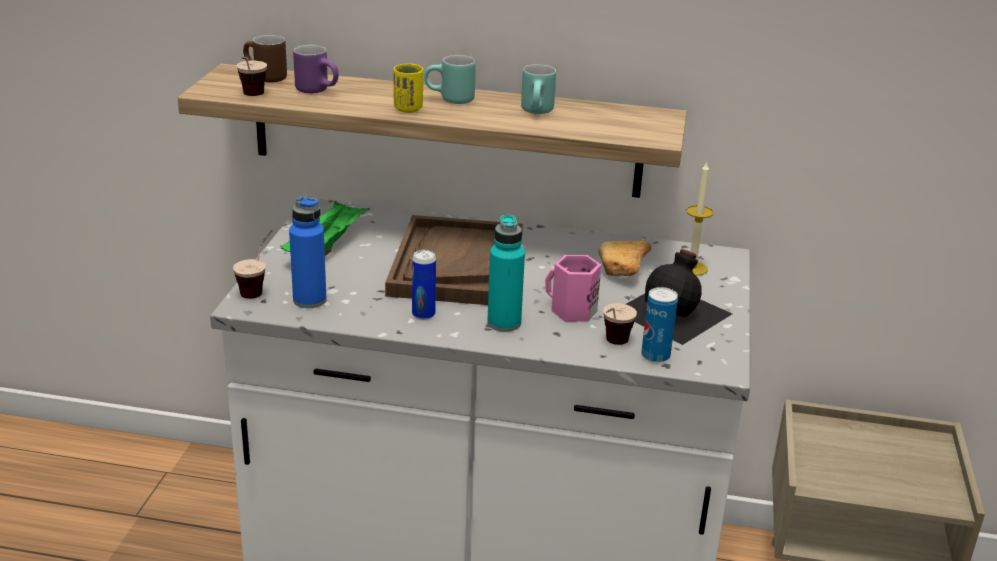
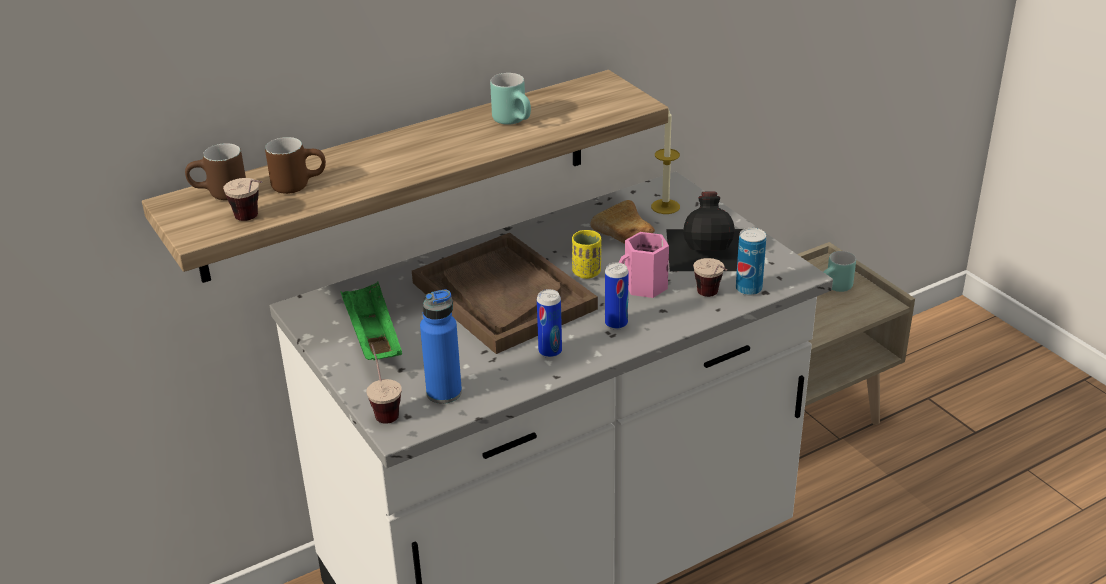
camera: 40 degrees left, 5 degrees up
purple mug [293,45,339,93] -> brown mug [265,137,326,194]
yellow cup [393,64,423,113] -> yellow cup moved to [572,230,601,279]
turquoise mug [424,55,476,104] -> turquoise mug moved to [824,251,856,292]
turquoise bottle [487,215,525,332] -> can [605,262,628,330]

